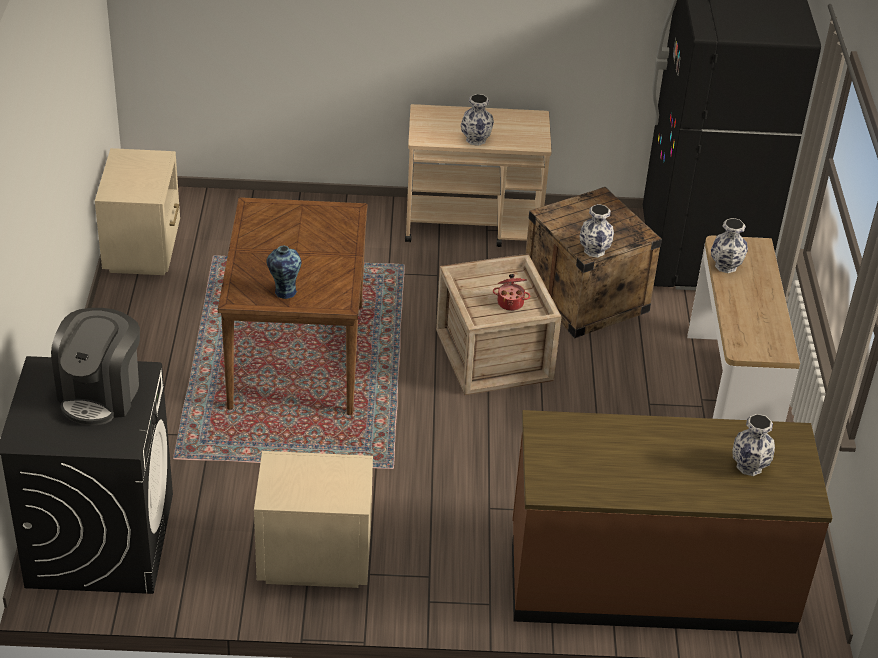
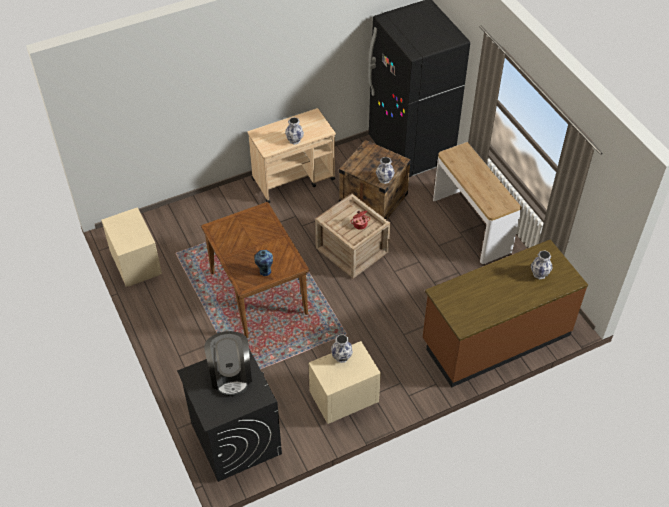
camera: 25 degrees left, 10 degrees up
vase [711,218,748,273] -> vase moved to [331,335,353,363]

